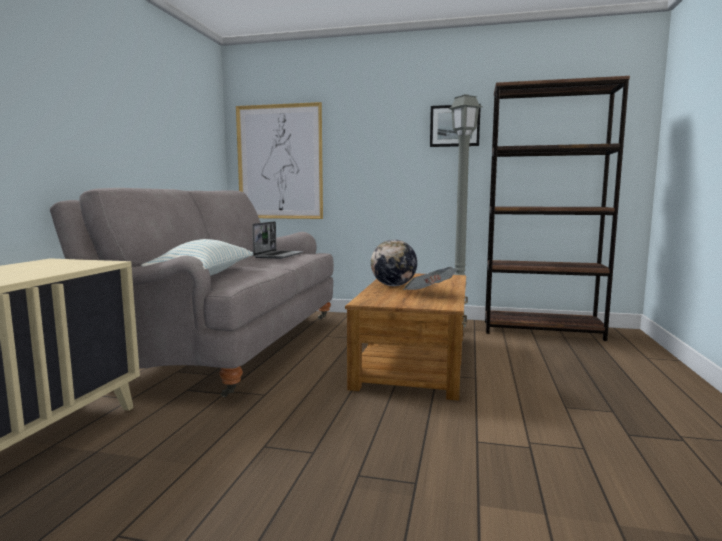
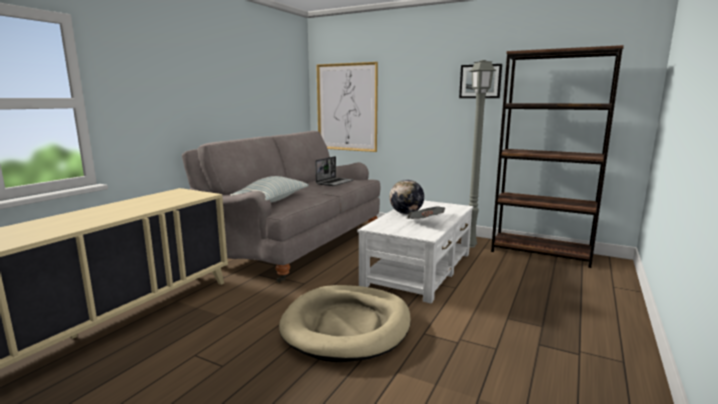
camera: 15 degrees right, 5 degrees up
brown coffee table [345,273,468,401] -> white coffee table [357,201,473,303]
none -> beige dog bed [279,285,411,362]

